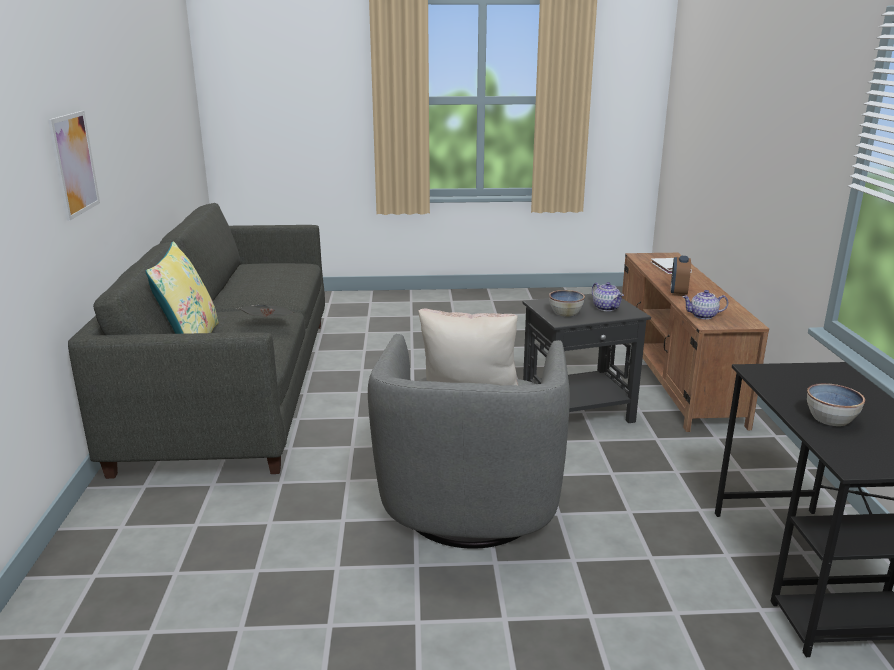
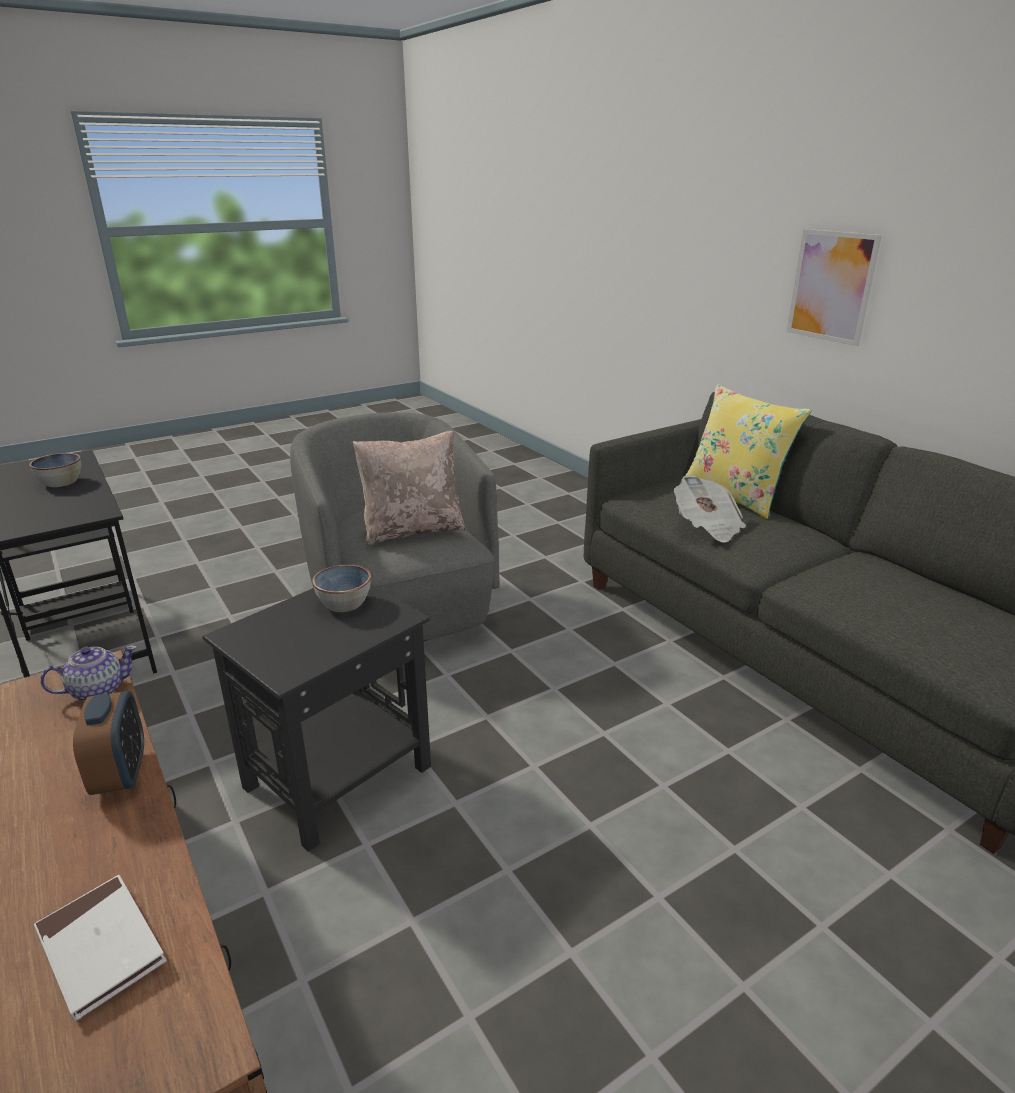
camera: 150 degrees right, 5 degrees up
teapot [592,282,624,311] -> none

